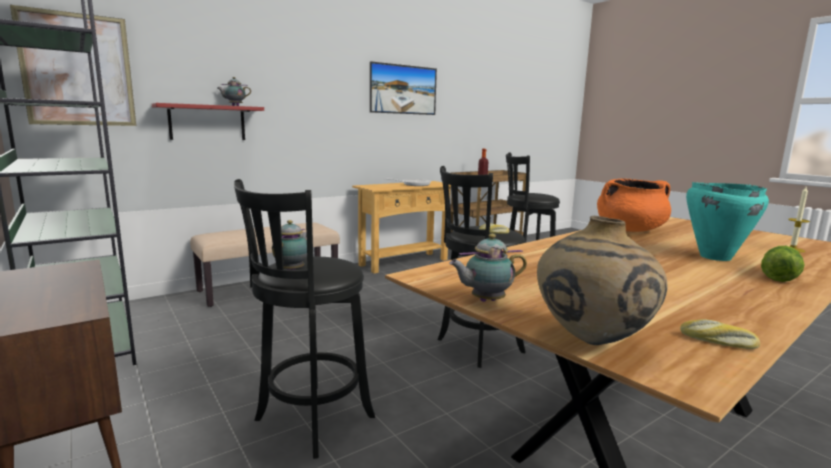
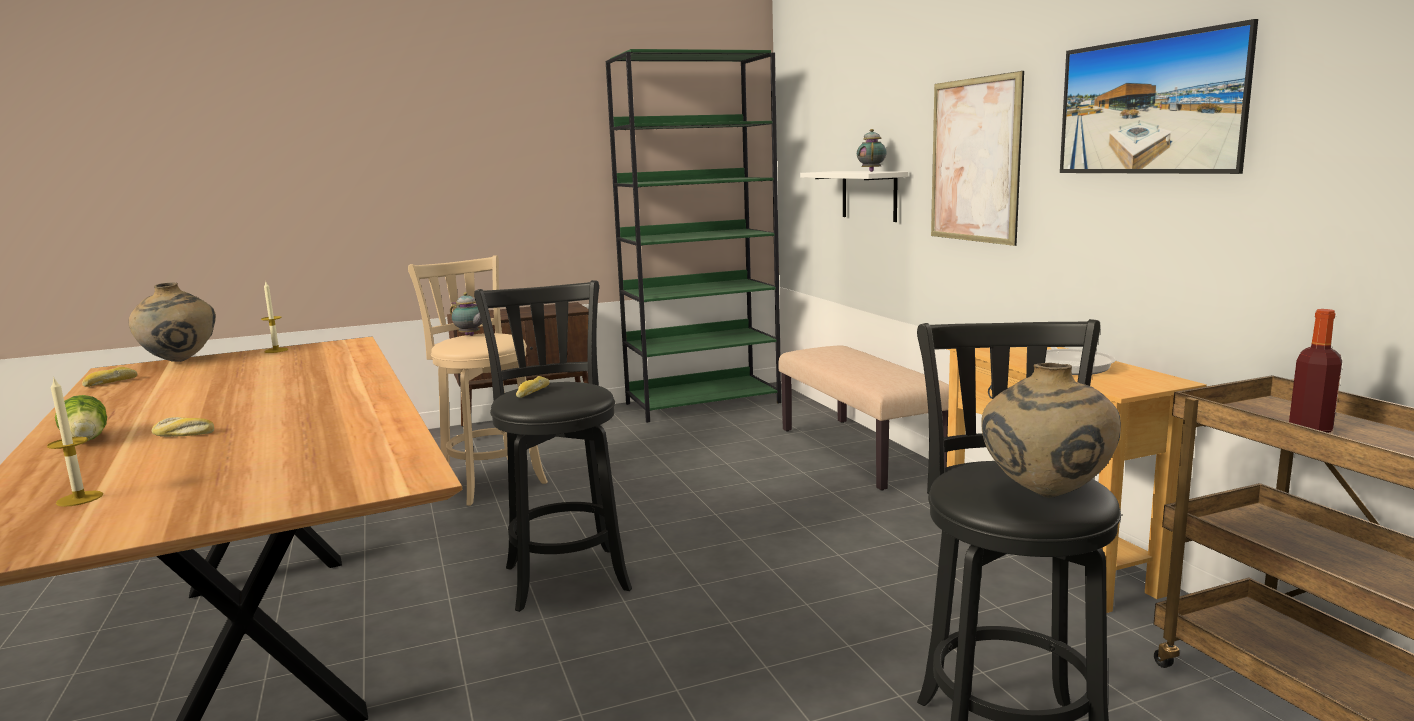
camera: 105 degrees right, 0 degrees up
picture [10,5,136,126] -> picture moved to [931,71,1024,246]
red shelf [152,103,264,140] -> white shelf [800,171,908,222]
black stool [234,179,375,459] -> beige stool [408,255,548,506]
teapot [449,234,527,302] -> candle [261,282,288,353]
orange cooking pot [597,178,671,232] -> none
turquoise cooking pot [686,182,769,261] -> bread [152,417,214,437]
none -> beige vase [981,363,1121,498]

